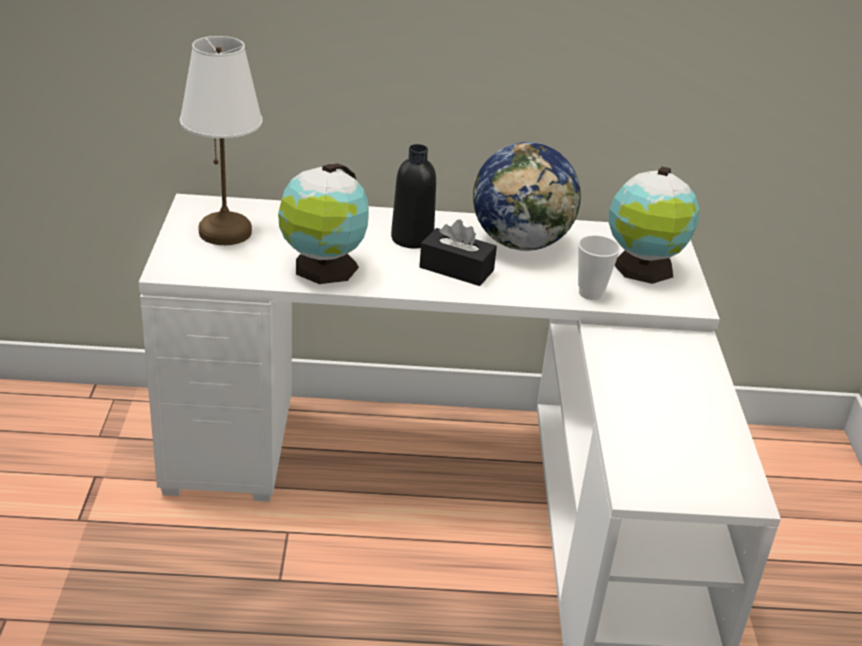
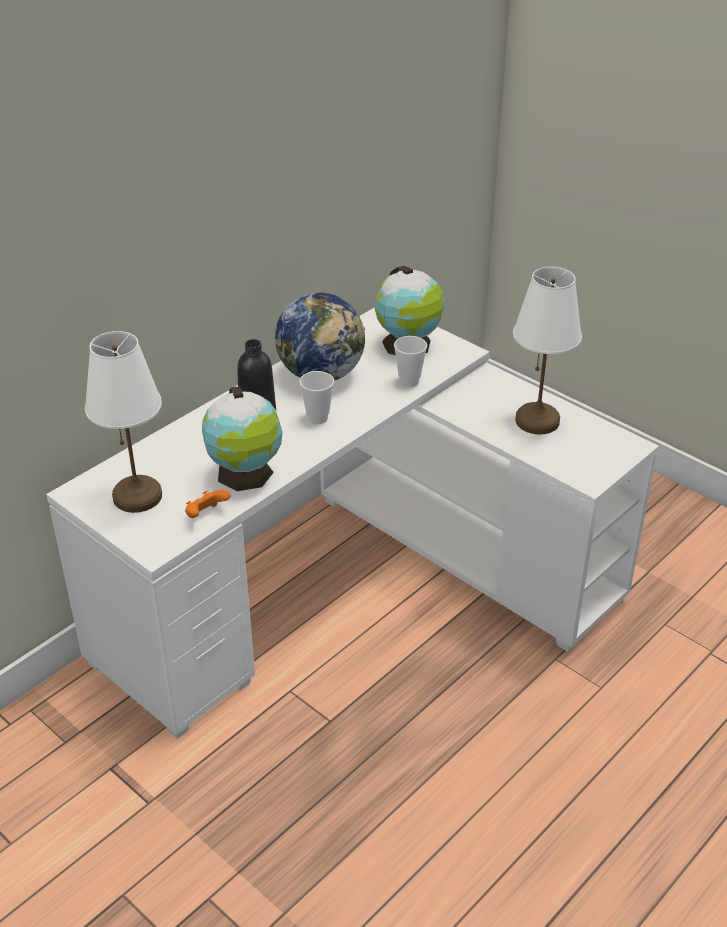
camera: 45 degrees left, 5 degrees up
black tissue box [419,220,497,286] -> cup [299,371,334,424]
none -> orange game controller [185,490,230,518]
none -> white table lamp [513,267,582,434]

